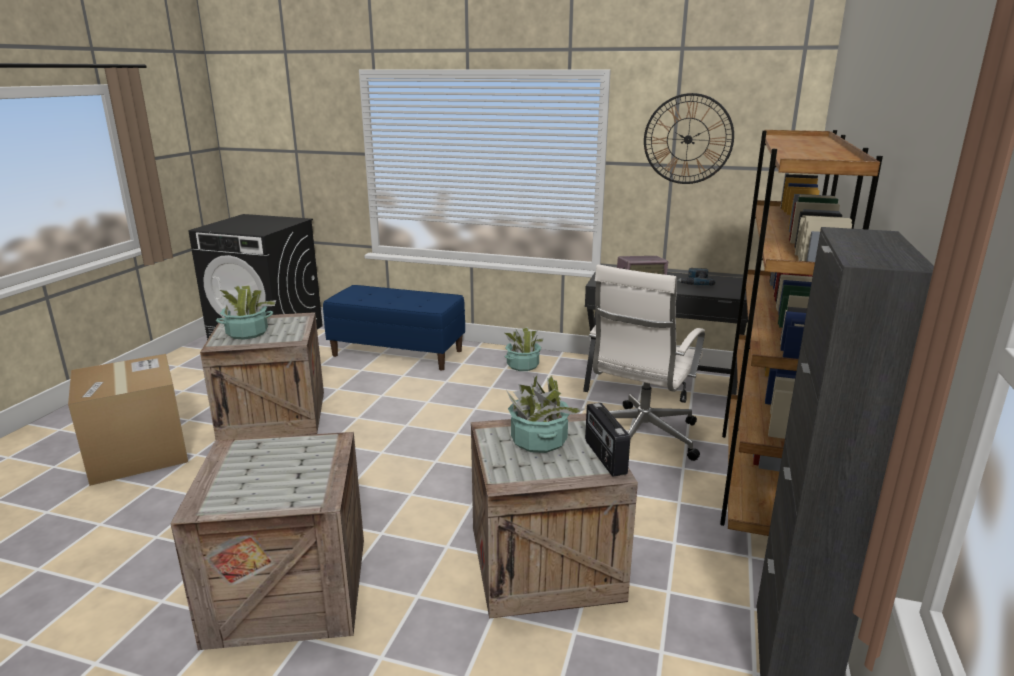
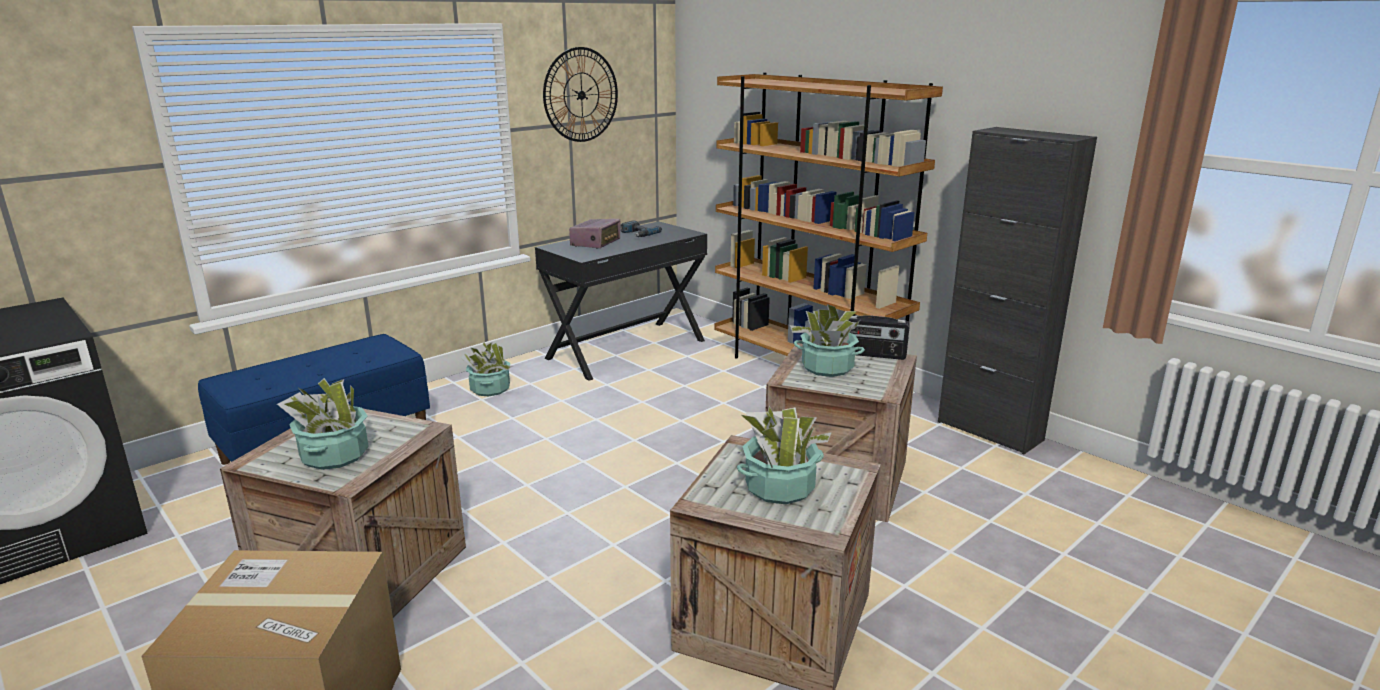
camera: 60 degrees left, 0 degrees up
white office chair [589,265,705,461] -> none
none -> potted plant [737,405,832,504]

